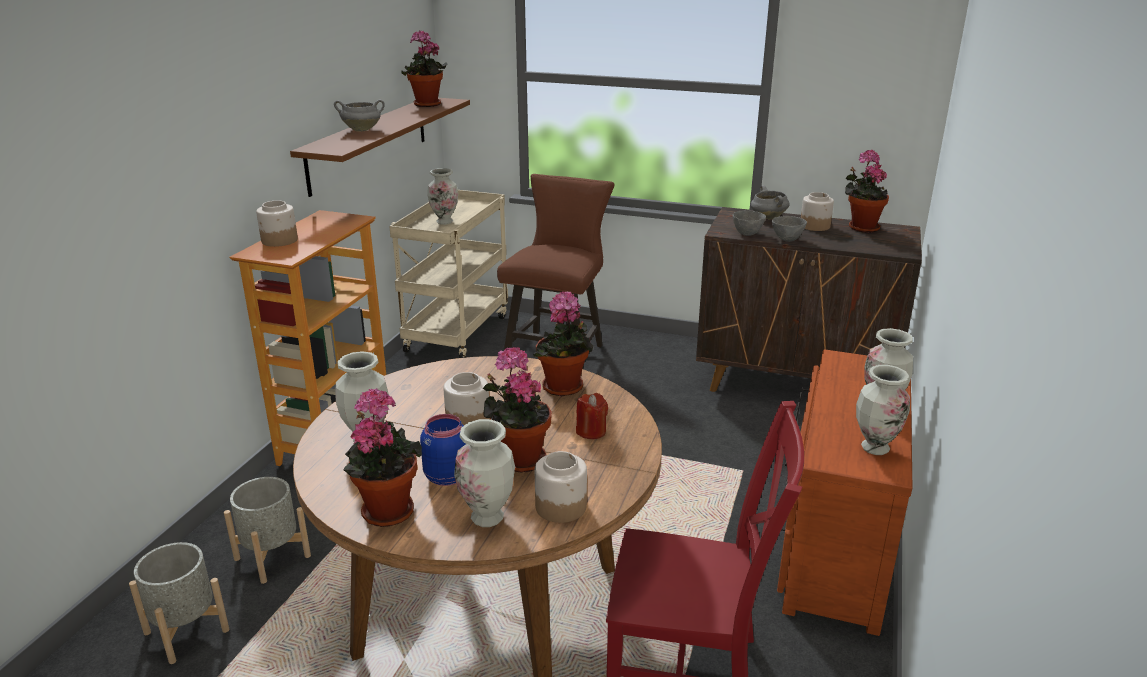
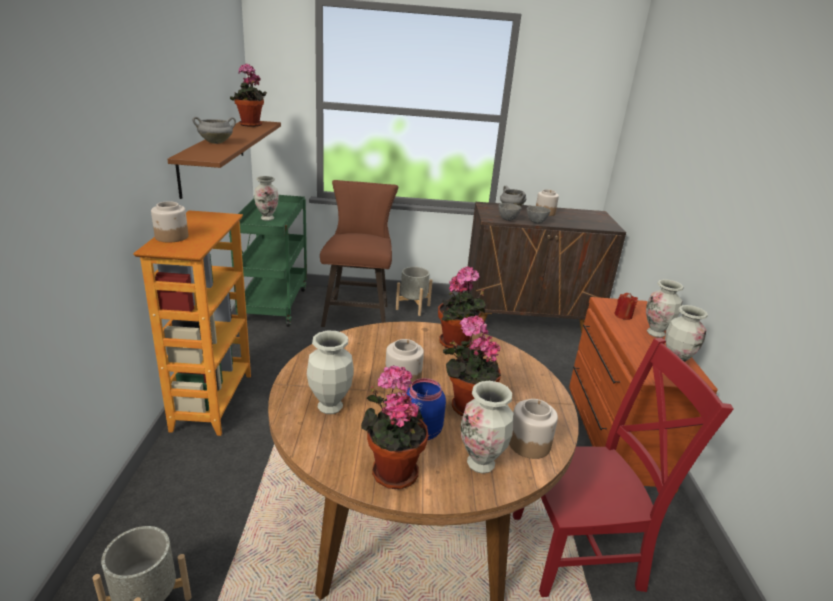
camera: 20 degrees left, 0 degrees up
grey planter [224,477,311,584] -> grey planter moved to [396,267,433,316]
beige cart [389,190,508,358] -> green cart [229,195,307,327]
red candle [576,393,608,439] -> red candle moved to [614,293,638,320]
potted plant [845,150,889,233] -> none

